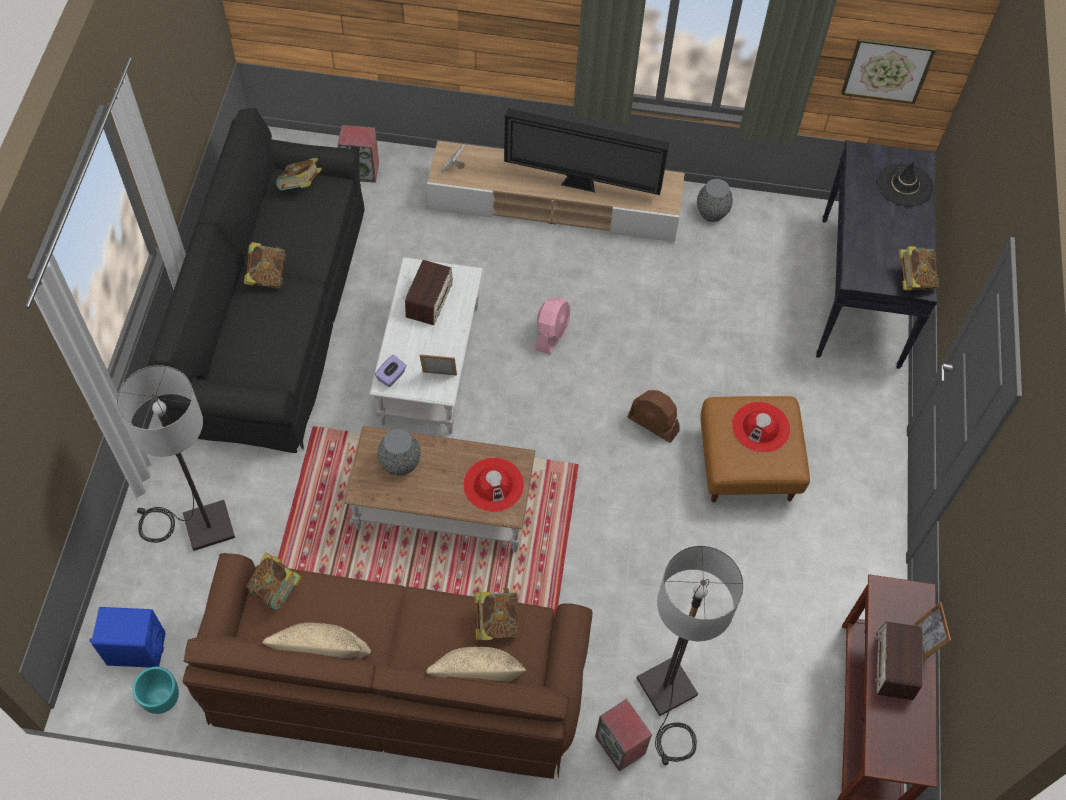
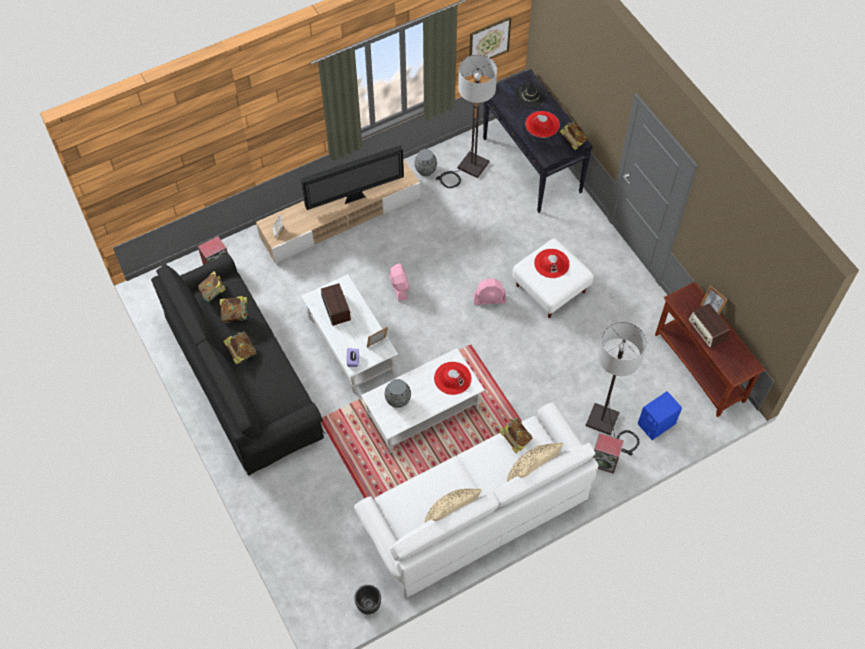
camera: 35 degrees left, 0 degrees up
blue speaker [89,607,165,667] -> blue speaker moved to [638,391,682,440]
floor lamp [117,365,235,551] -> floor lamp moved to [436,55,497,188]
turquoise planter [132,667,179,714] -> black planter [354,585,381,615]
brown sofa [183,553,592,779] -> white sofa [354,402,598,598]
book [247,552,302,609] -> book moved to [220,296,248,323]
brown coffee table [344,426,535,552] -> white coffee table [361,348,485,453]
brown fan [627,390,680,443] -> pink fan [473,278,506,305]
brown ottoman [701,396,810,502] -> white ottoman [512,239,594,318]
none -> red hat [525,111,560,138]

